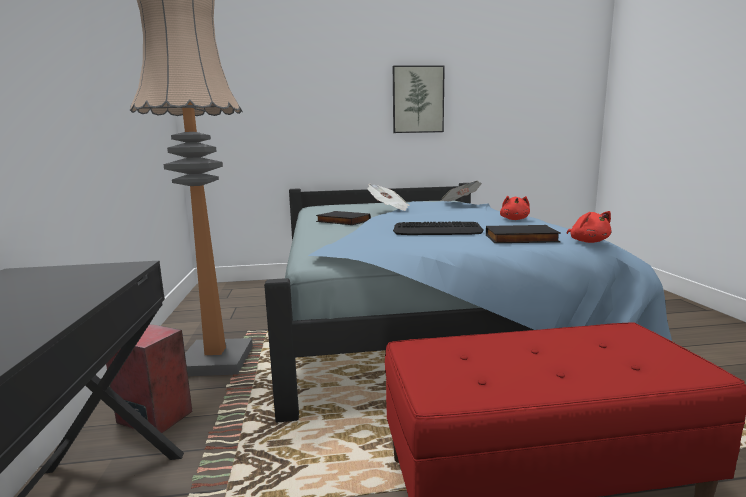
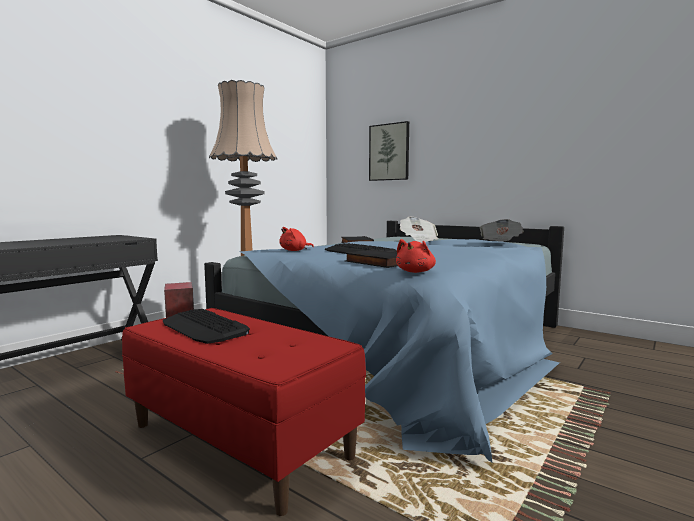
camera: 45 degrees right, 5 degrees down
picture [393,66,445,133] -> picture moved to [369,121,409,181]
red plush toy [500,196,530,220] -> red plush toy moved to [279,227,314,251]
none -> keyboard [163,309,250,344]

